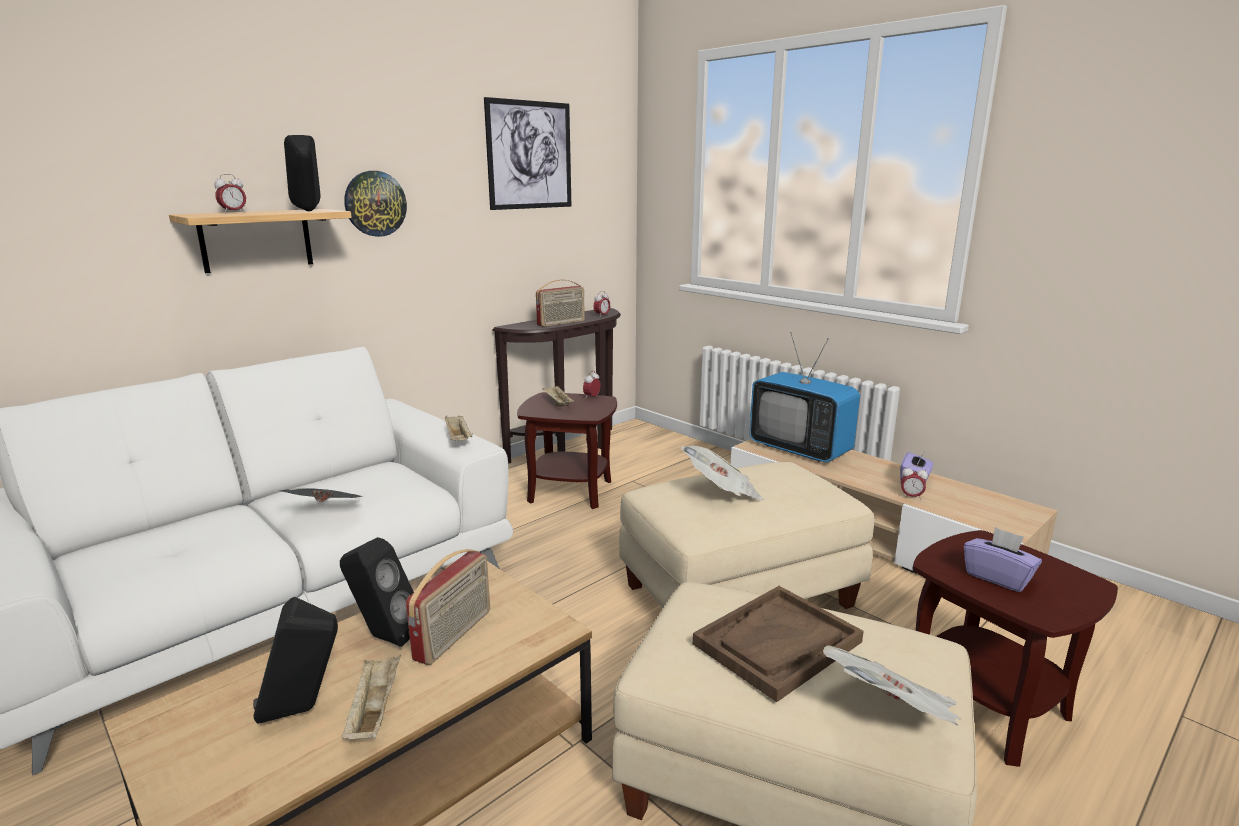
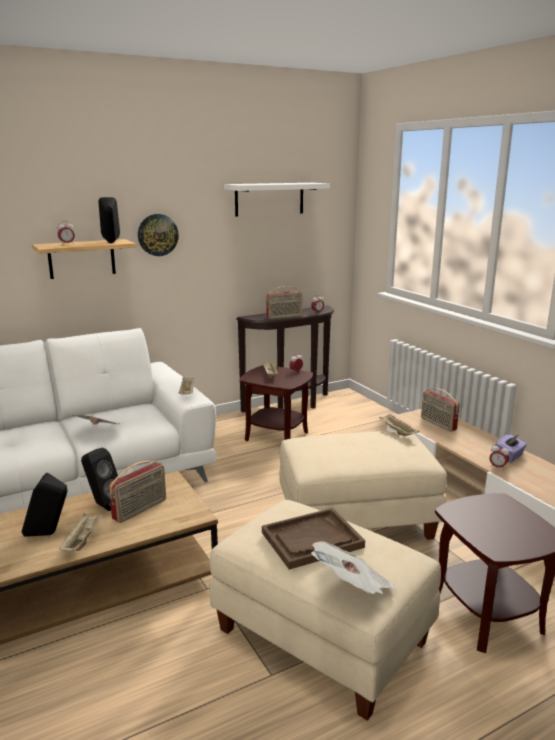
camera: 15 degrees right, 0 degrees up
picture [484,97,571,210] -> white shelf [224,183,330,217]
newspaper [681,445,764,500] -> none
television [749,332,860,462] -> radio [421,388,459,432]
purple tissue box [964,527,1042,592] -> none
none -> beige tray [380,414,419,436]

